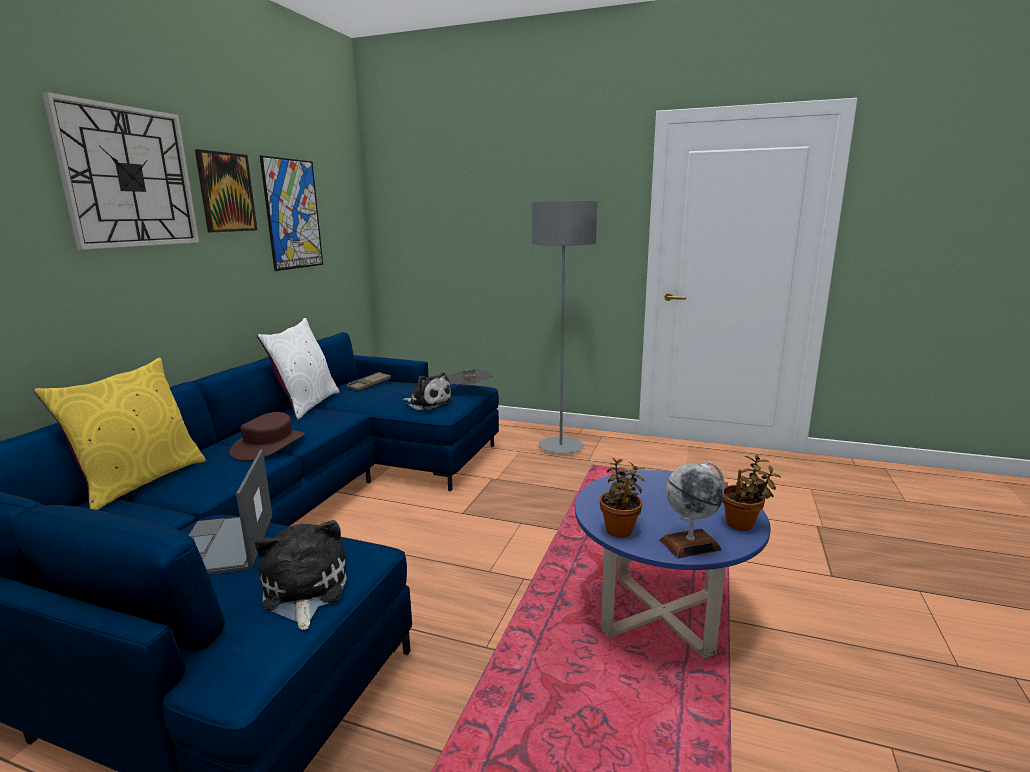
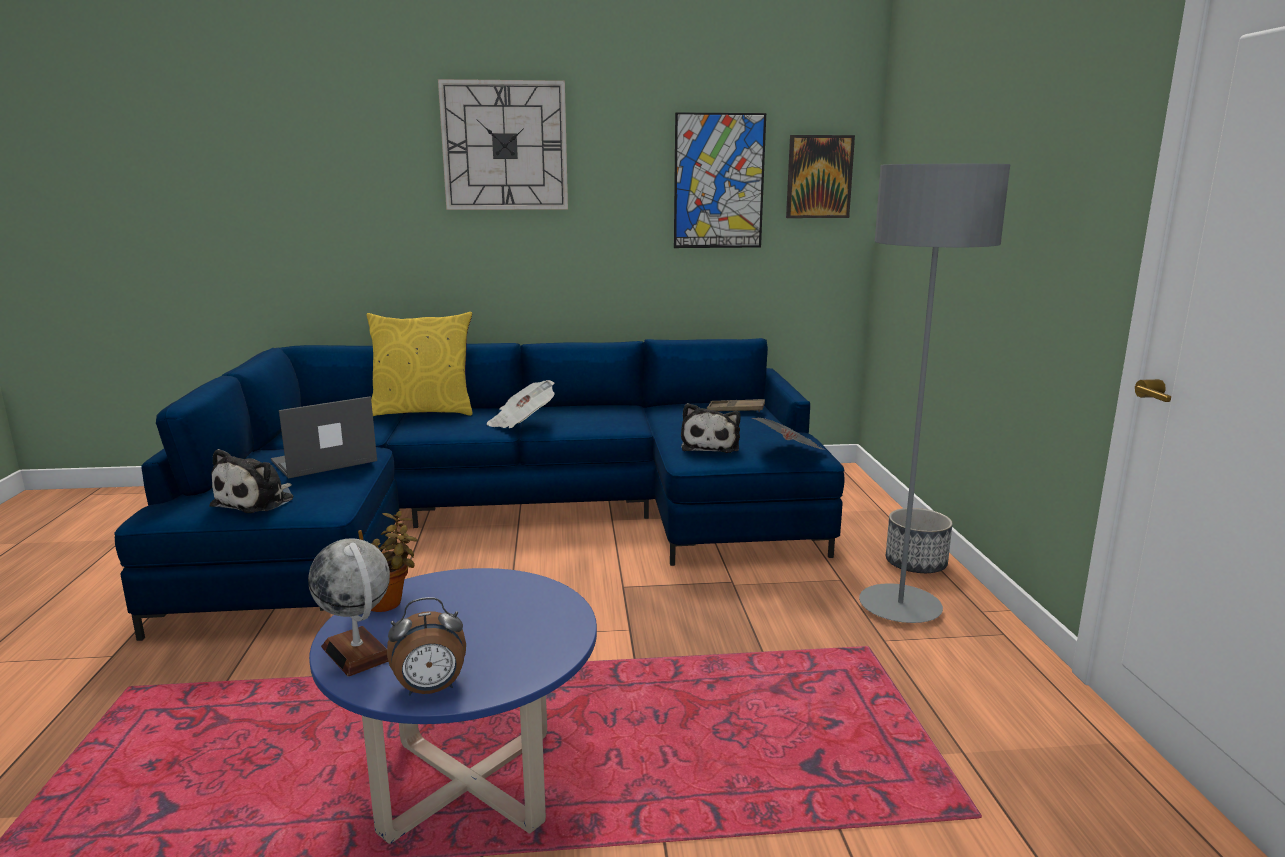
camera: 65 degrees right, 0 degrees up
picture [195,149,257,232] -> picture moved to [786,135,855,218]
brown hat [230,412,305,461] -> newspaper [487,380,555,428]
plush toy [255,520,347,630] -> plush toy turned 150 degrees clockwise [209,449,294,513]
white pillow [257,318,339,419] -> none
potted plant [722,454,781,531] -> alarm clock [387,597,466,695]
none -> planter [886,508,953,573]

